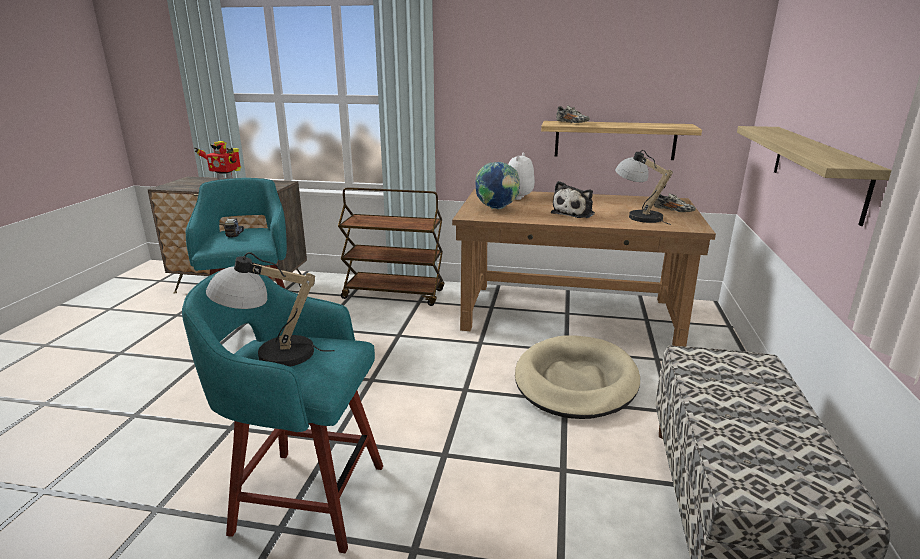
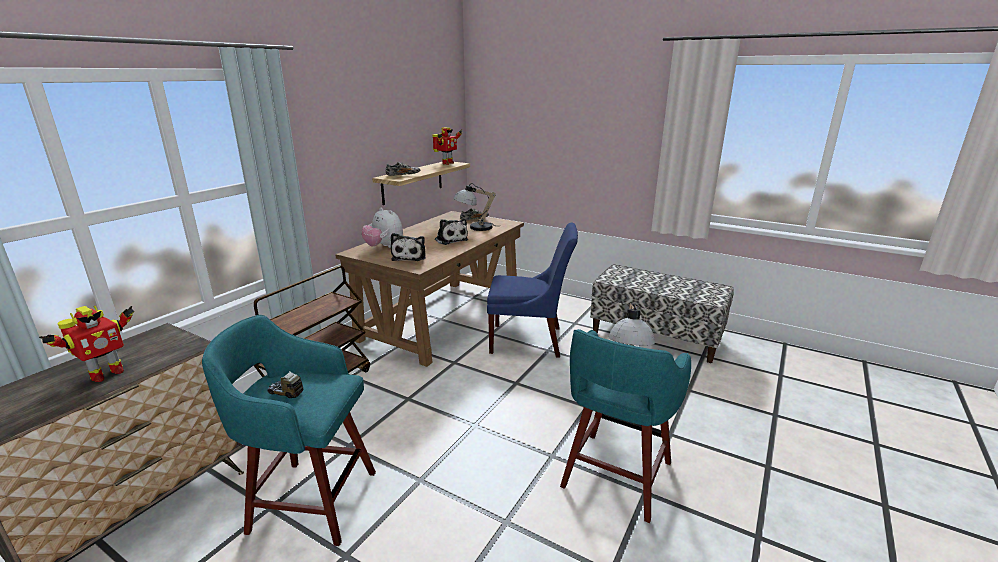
camera: 70 degrees left, 0 degrees up
globe [475,162,520,209] -> plush toy [391,233,426,261]
beige dog bed [515,335,640,419] -> blue chair [487,223,578,358]
shelf [737,126,892,226] -> none
none -> toy robot [432,127,462,165]

